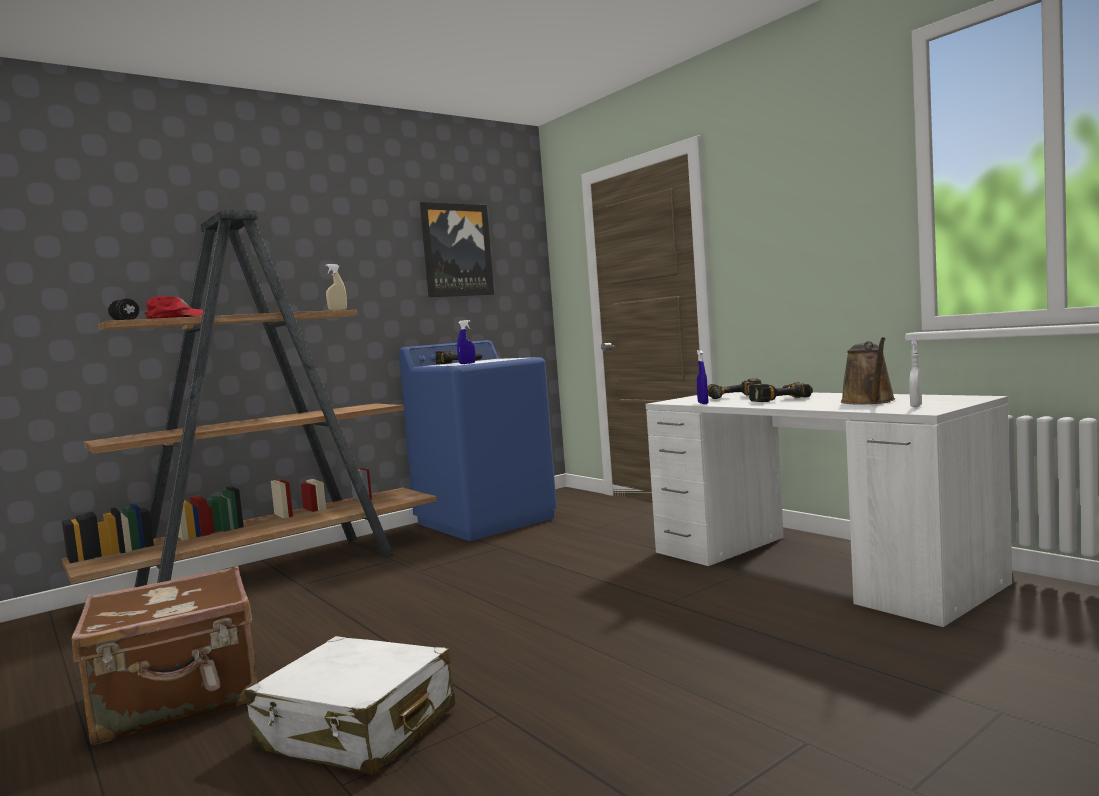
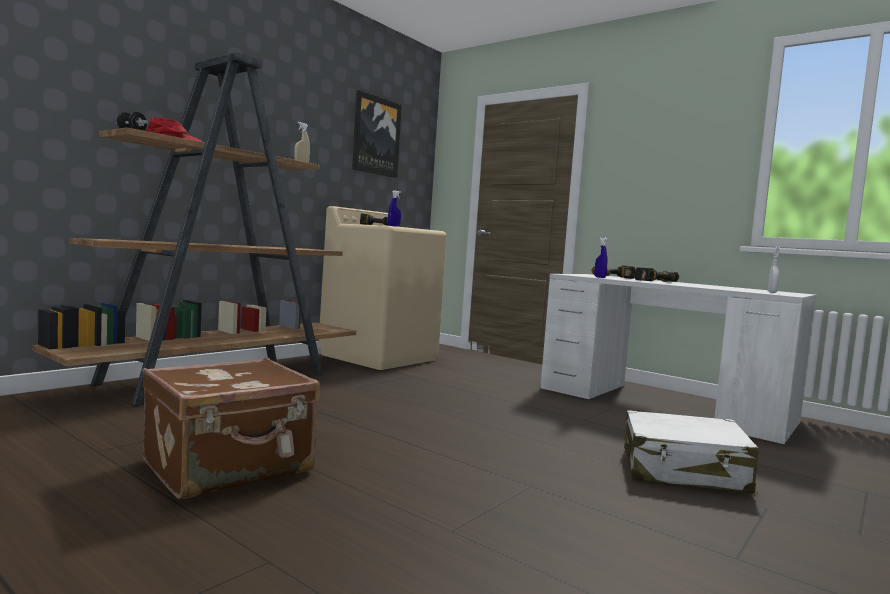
camera: 15 degrees left, 0 degrees up
white suitcase [245,636,455,775] -> white suitcase moved to [624,410,759,493]
blue washing machine [399,340,557,541] -> beige washing machine [318,206,447,370]
brown watering can [841,337,895,405] -> none

